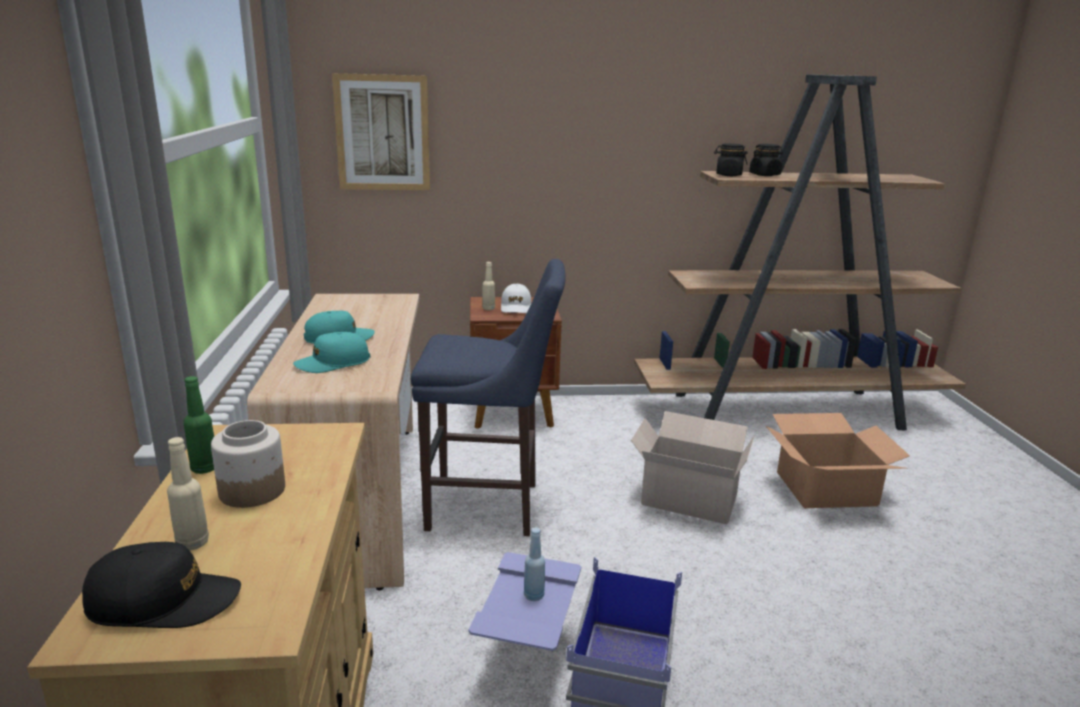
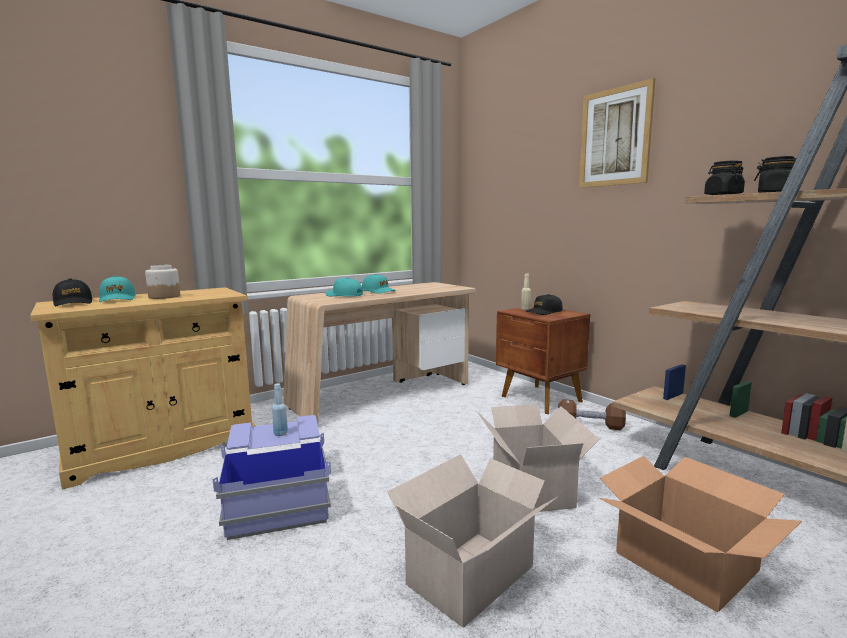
camera: 60 degrees right, 10 degrees down
beige bottle [167,437,209,551] -> turquoise cap [99,276,135,302]
green bottle [184,376,214,474] -> none
picture [332,73,430,190] -> picture moved to [579,78,655,188]
blue stool [411,259,565,536] -> none
white cap [501,284,531,313] -> black cap [526,294,563,315]
none -> cardboard box [387,454,559,628]
none -> brown dumbbell [558,399,626,430]

